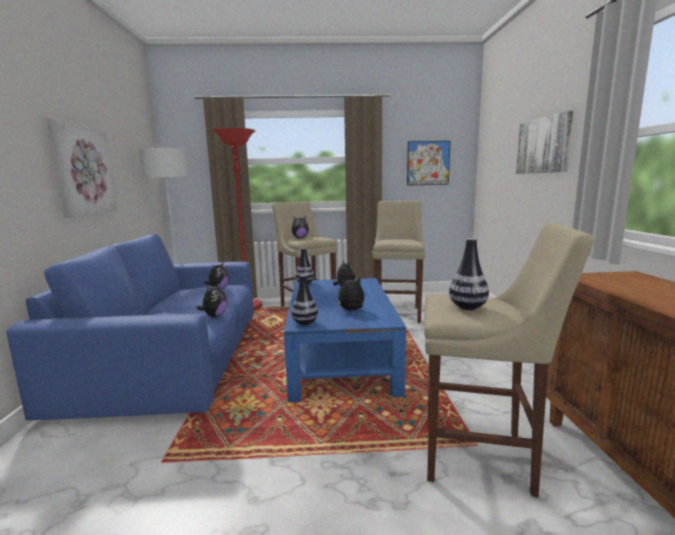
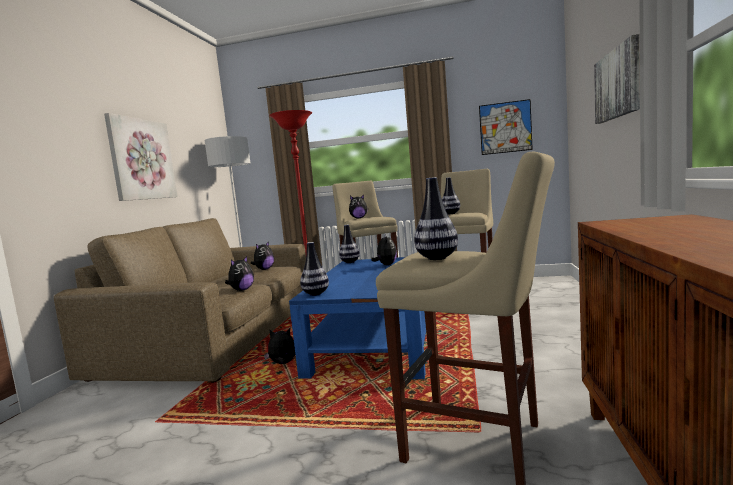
camera: 15 degrees right, 5 degrees down
blue sofa [6,234,254,421] -> brown sofa [54,218,306,383]
plush toy [338,277,364,310] -> plush toy moved to [264,328,295,364]
none -> vase [442,177,460,214]

